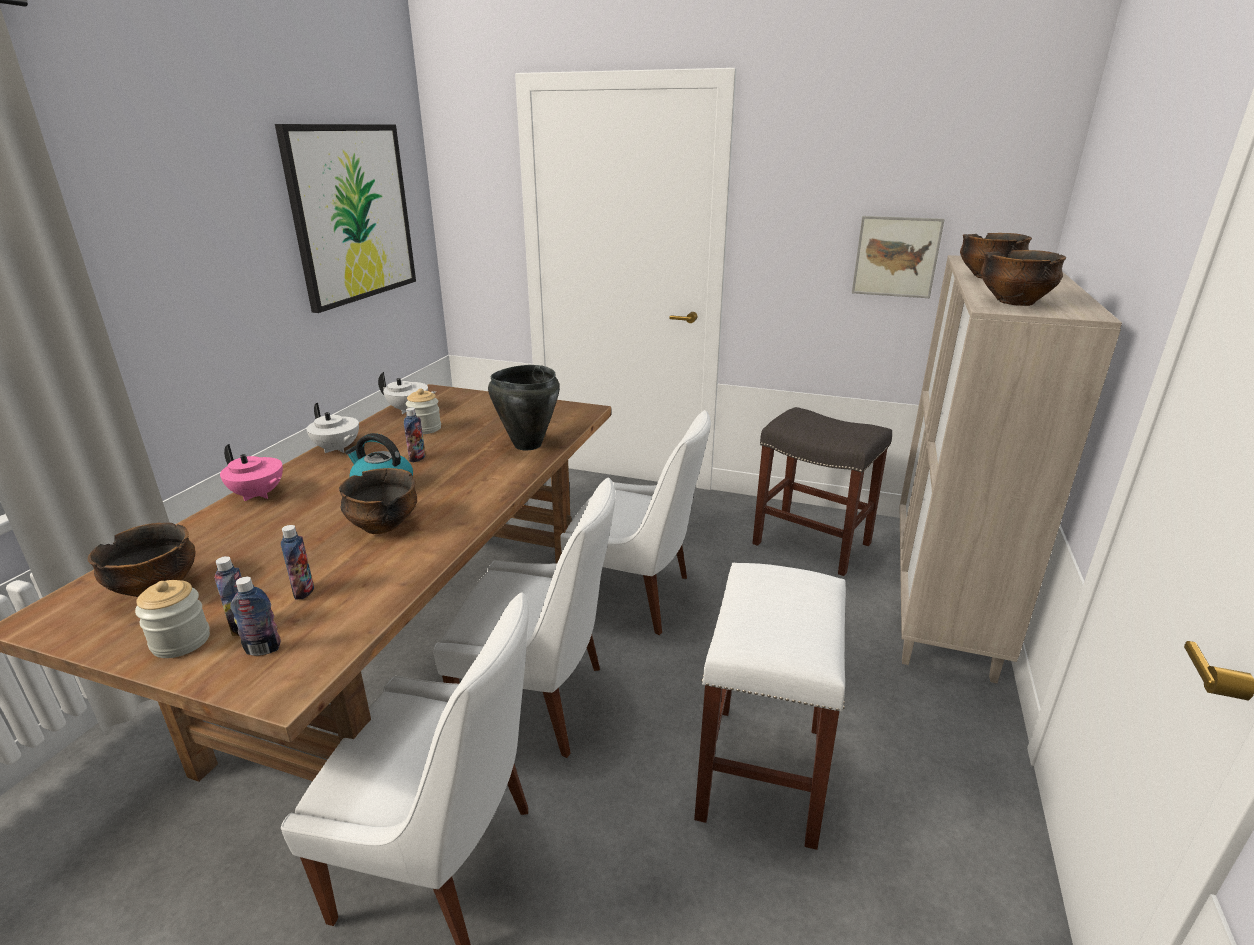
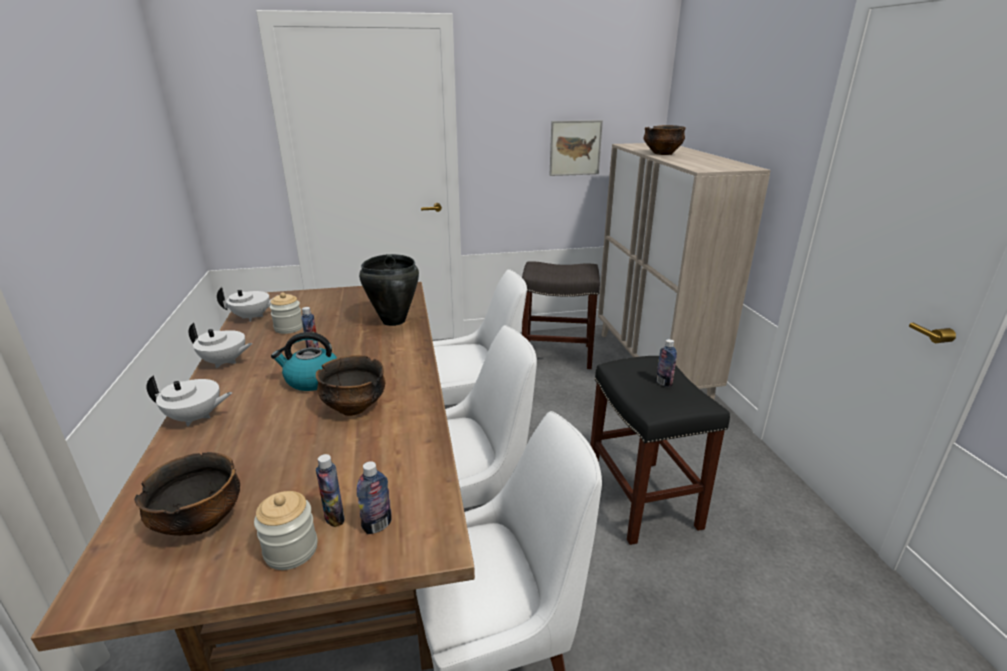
camera: 30 degrees left, 0 degrees up
pink teapot [220,444,283,501] -> white teapot [146,375,232,426]
picture [275,124,416,313] -> none
bottle [281,525,314,600] -> bottle moved to [656,339,677,387]
white stool [694,563,846,850] -> black stool [590,356,730,545]
bowl [981,250,1066,306] -> none

